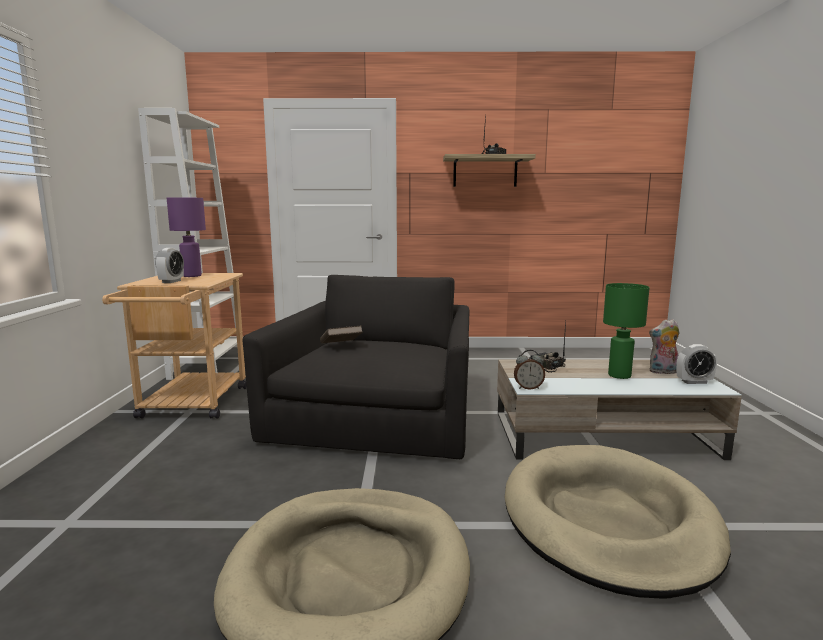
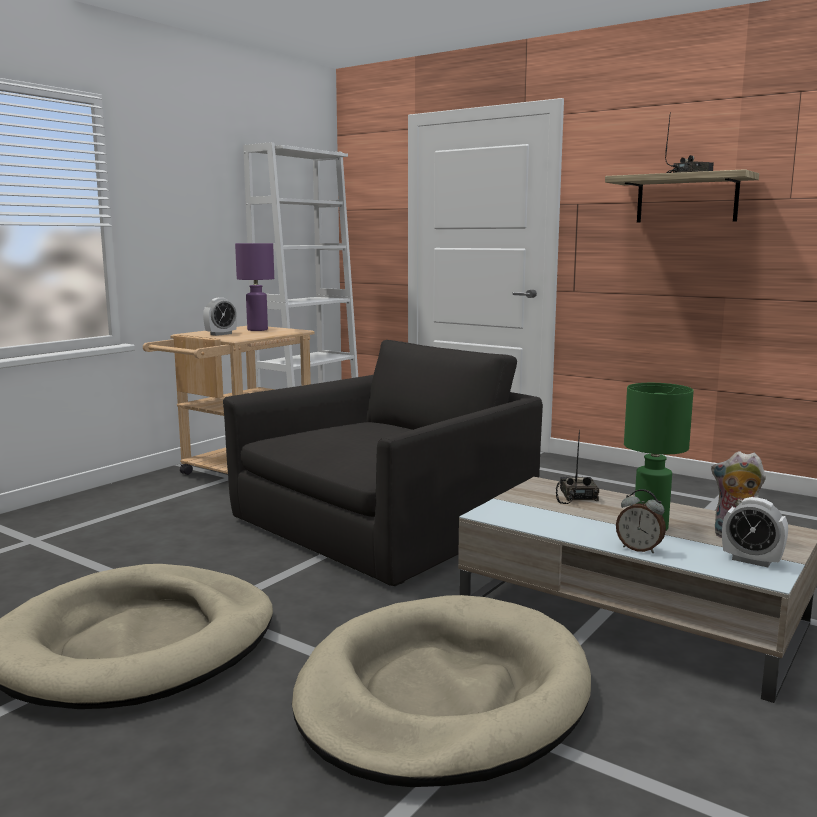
camera: 35 degrees right, 0 degrees up
brown book [320,325,363,343] -> none
alarm clock [514,350,545,390] -> alarm clock moved to [616,489,666,553]

